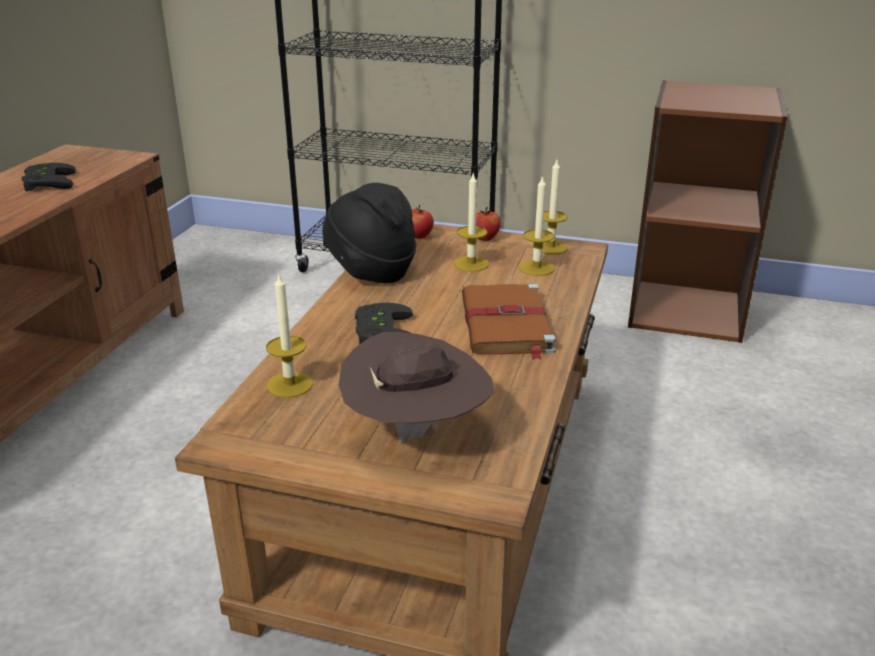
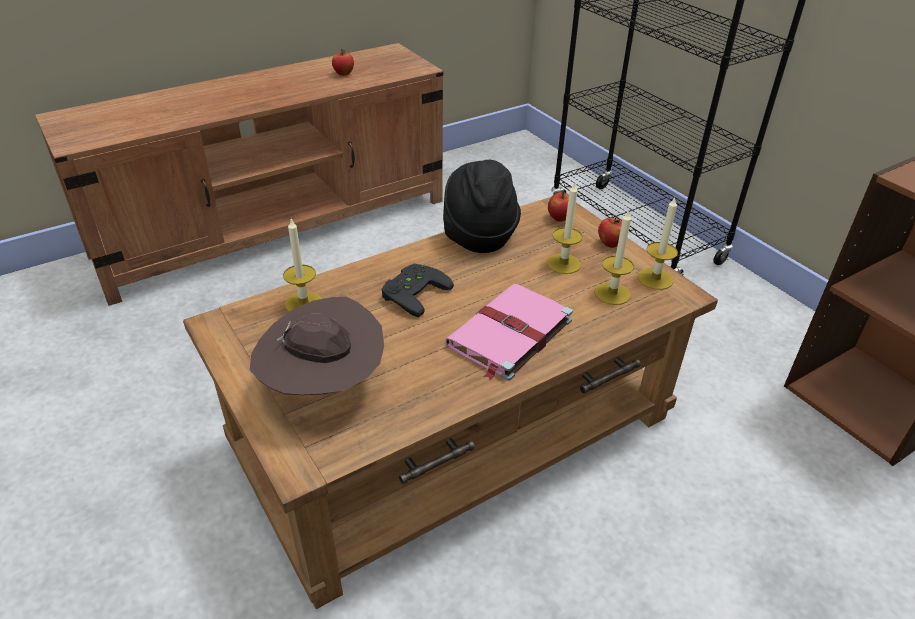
camera: 40 degrees right, 10 degrees up
black game controller [22,163,76,191] -> apple [332,49,354,76]
brown book [462,284,556,360] -> pink book [445,284,573,381]

